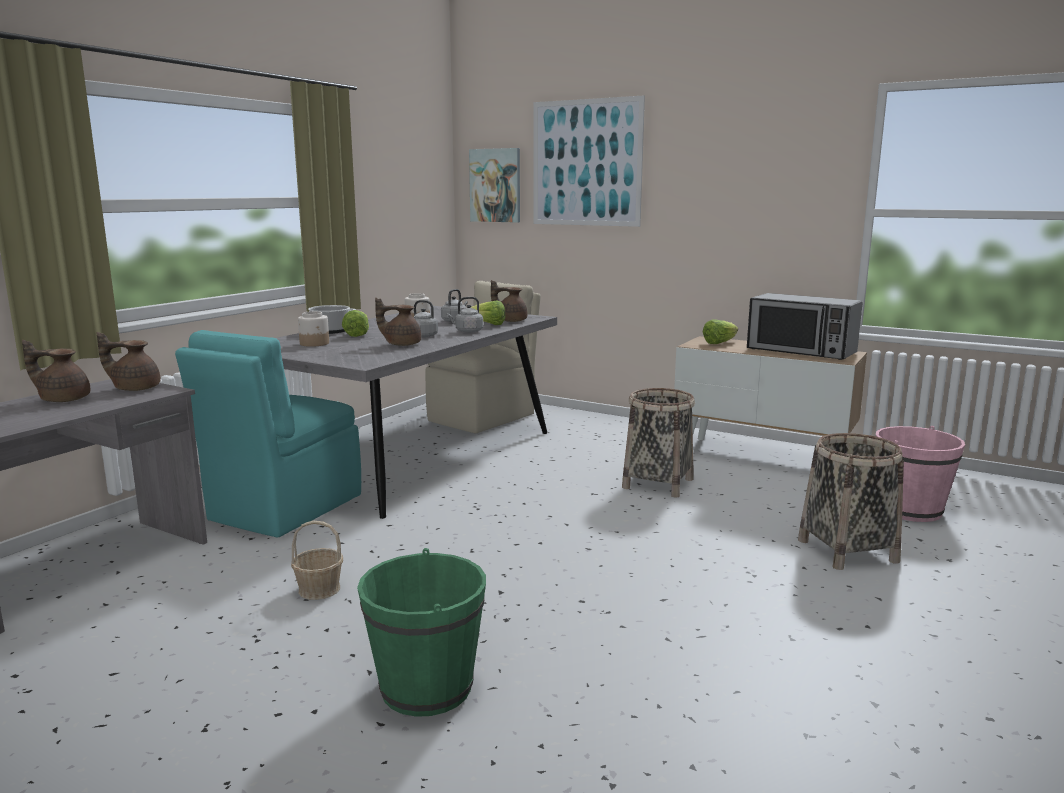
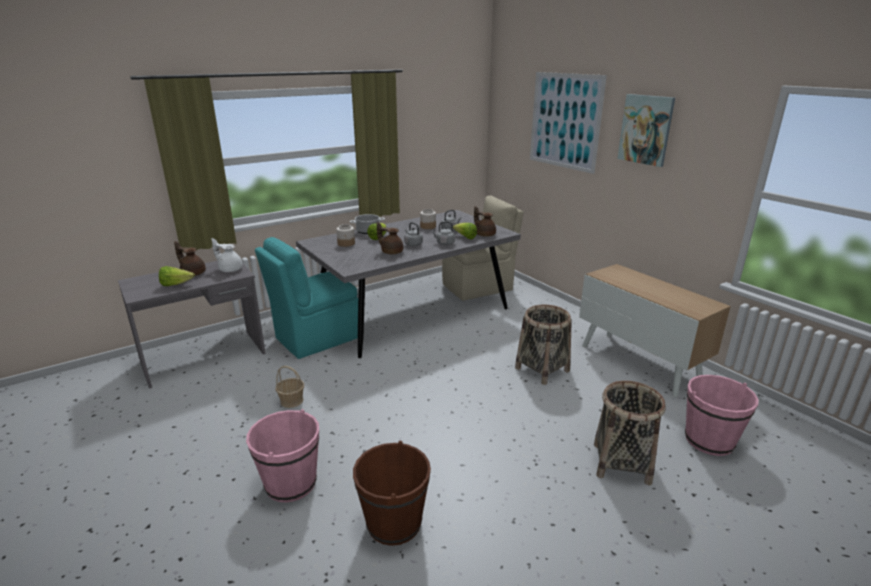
camera: 25 degrees right, 10 degrees up
brown teapot [97,332,161,391] -> white teapot [212,238,243,272]
green bucket [357,548,486,717] -> pink bucket [246,409,319,502]
picture [469,148,520,223] -> picture moved to [617,94,675,167]
lettuce [703,319,738,344] -> lettuce moved to [159,266,195,286]
microwave [747,293,863,360] -> none
none -> brown bucket [353,441,431,546]

